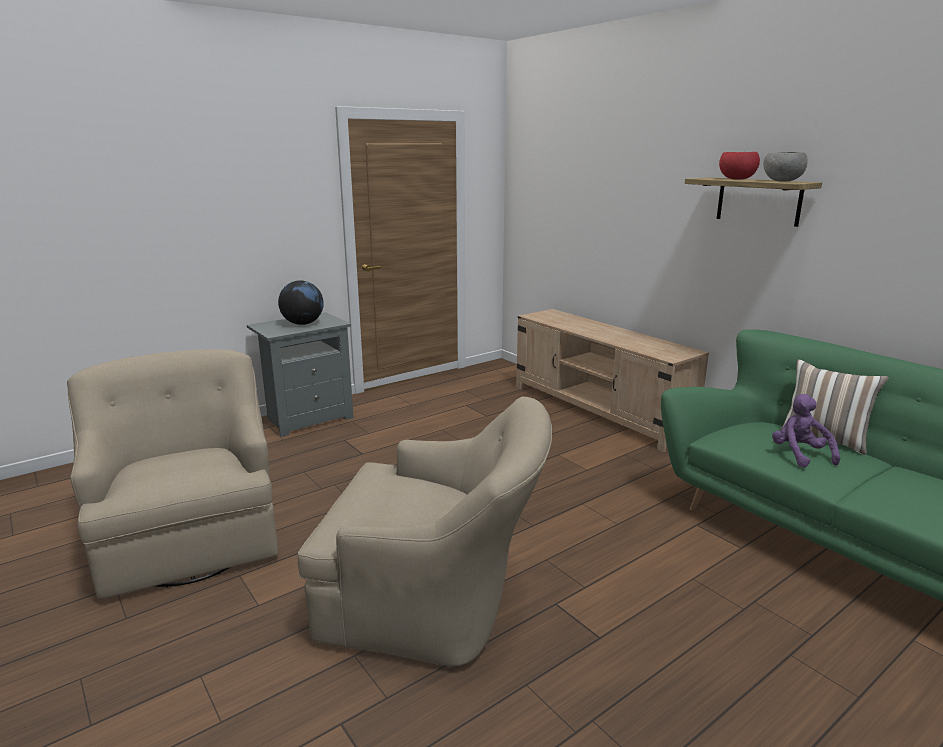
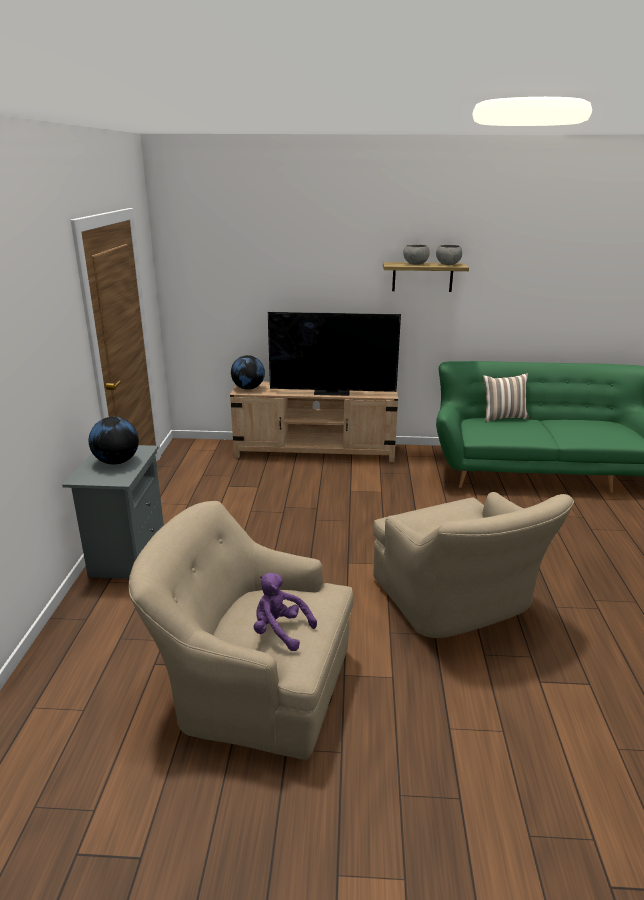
camera: 50 degrees left, 5 degrees up
beige armchair [298,397,552,666] -> beige armchair turned 105 degrees clockwise [373,492,574,638]
red bowl [719,152,760,180] -> grey bowl [403,245,430,265]
purple plush toy [772,394,840,468] -> purple plush toy moved to [254,573,317,651]
none -> globe [231,355,265,390]
none -> television [268,312,401,396]

